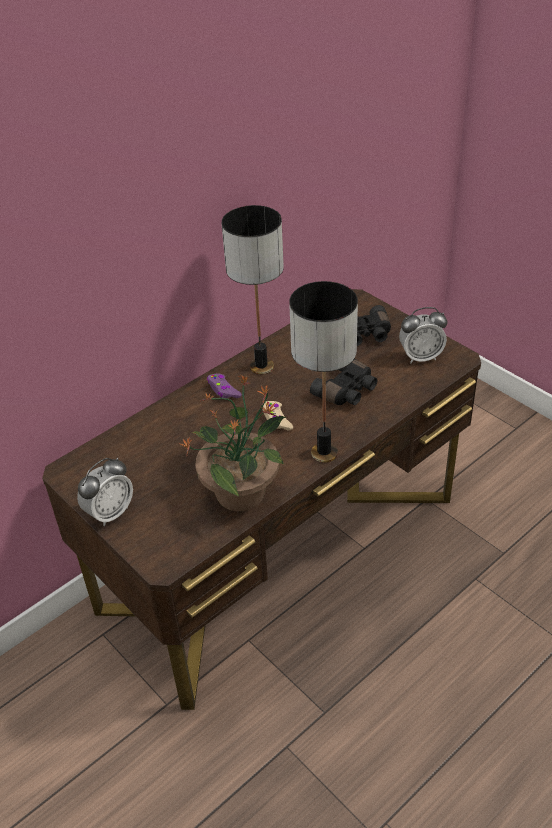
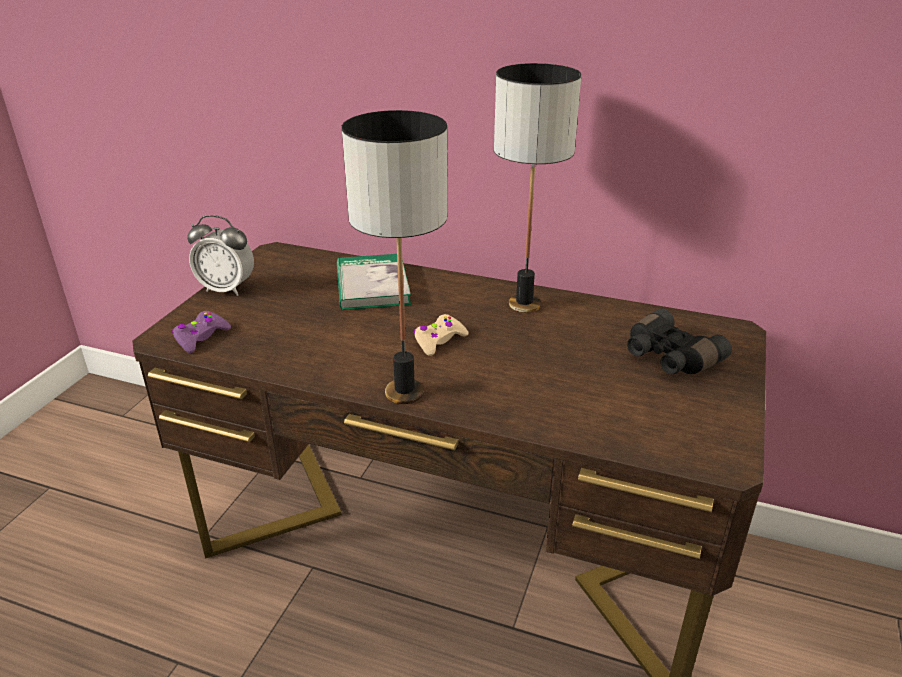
camera: 60 degrees right, 10 degrees down
potted plant [181,375,286,511] -> none
purple game controller [207,373,242,398] -> purple game controller moved to [172,311,231,353]
black binoculars [310,359,378,405] -> none
alarm clock [399,307,448,363] -> none
none -> book [337,254,411,310]

